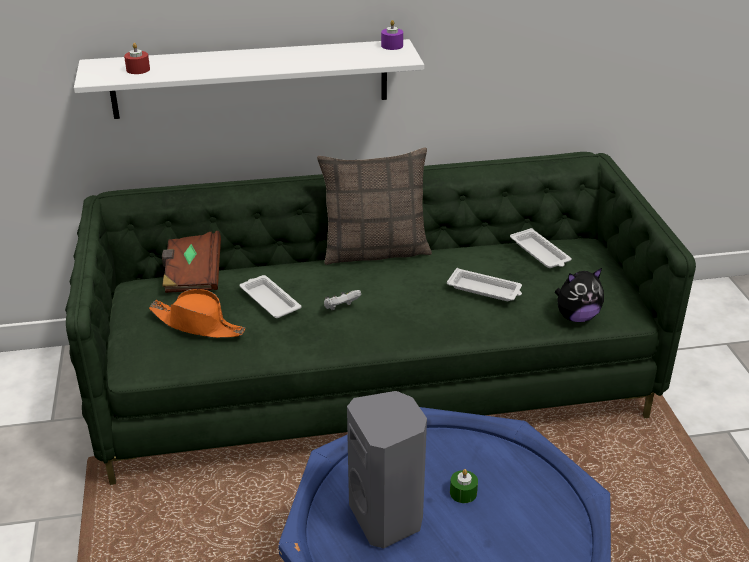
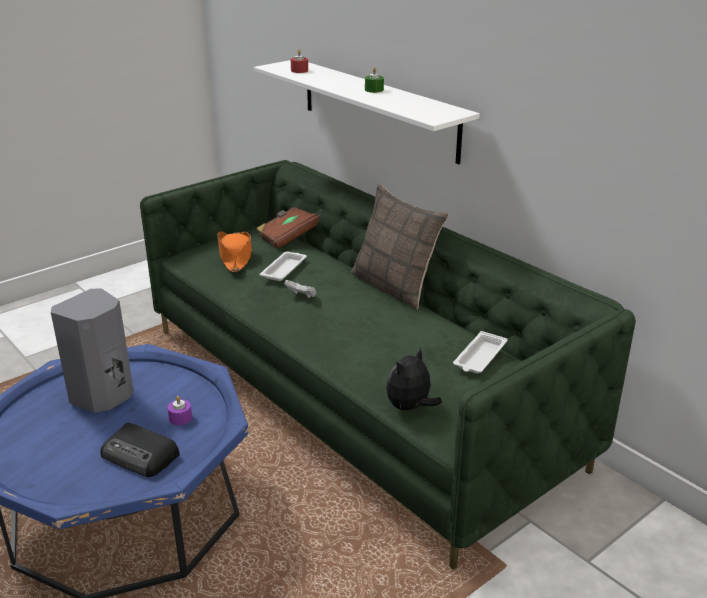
camera: 60 degrees right, 5 degrees down
purple candle [381,20,403,50] -> purple candle moved to [167,396,192,425]
white tray [447,268,522,301] -> none
green candle [450,469,478,503] -> green candle moved to [365,67,384,93]
plush toy [555,268,604,322] -> plush toy turned 90 degrees clockwise [386,347,442,412]
none -> radio [100,423,179,477]

